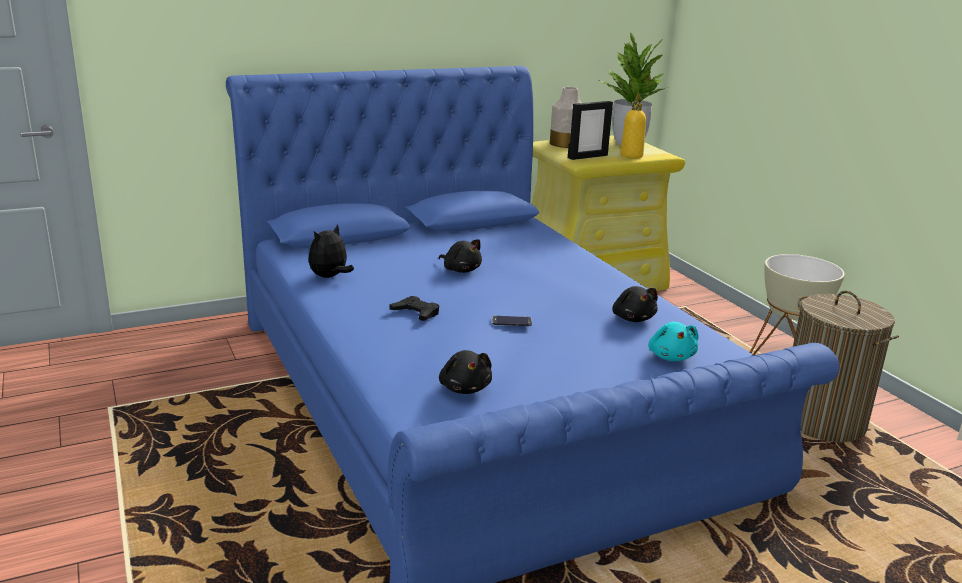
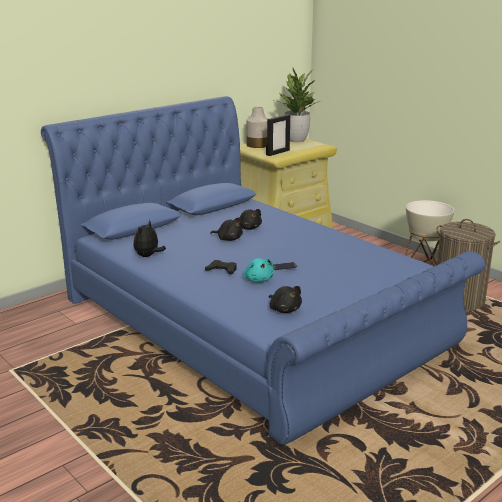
camera: 15 degrees left, 0 degrees up
black plush toy [612,286,658,322] -> black plush toy moved to [240,209,262,230]
yellow bottle [620,102,646,159] -> none
turquoise plush toy [648,322,699,361] -> turquoise plush toy moved to [244,258,274,283]

